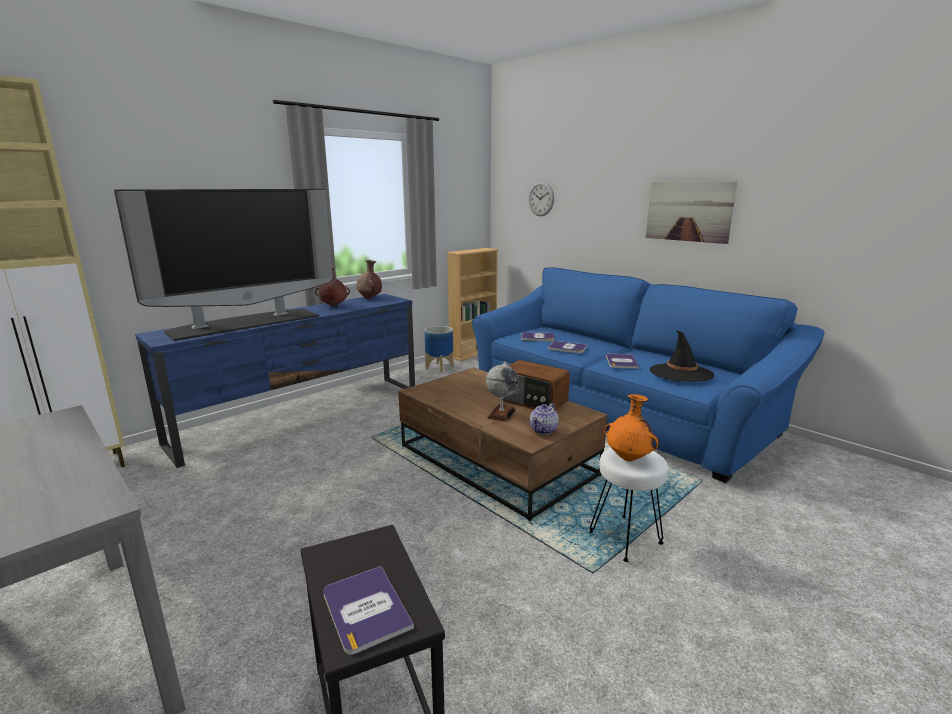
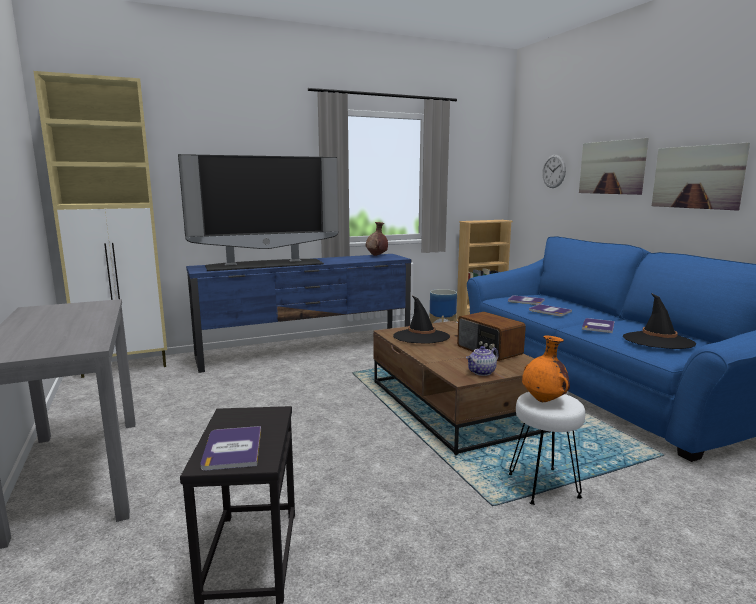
camera: 20 degrees right, 5 degrees down
brown vase [315,266,350,306] -> none
globe [486,362,519,422] -> none
none -> black hat [393,296,450,344]
none -> picture [579,138,649,195]

